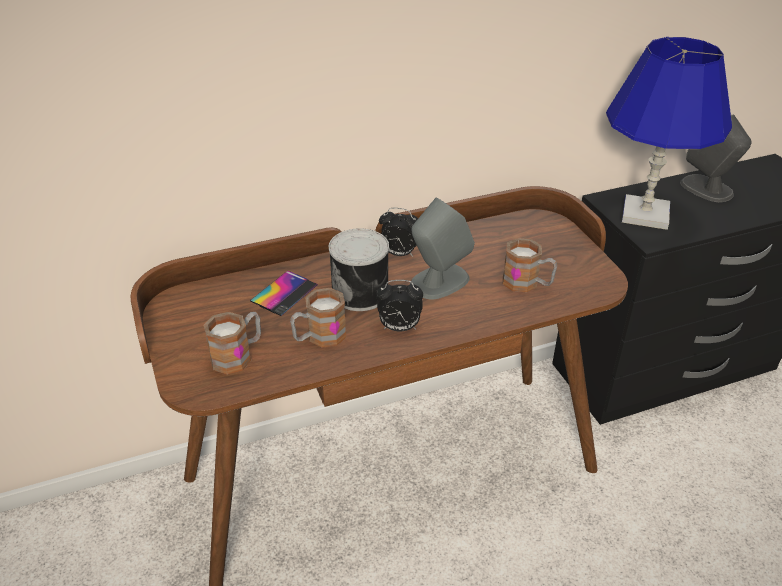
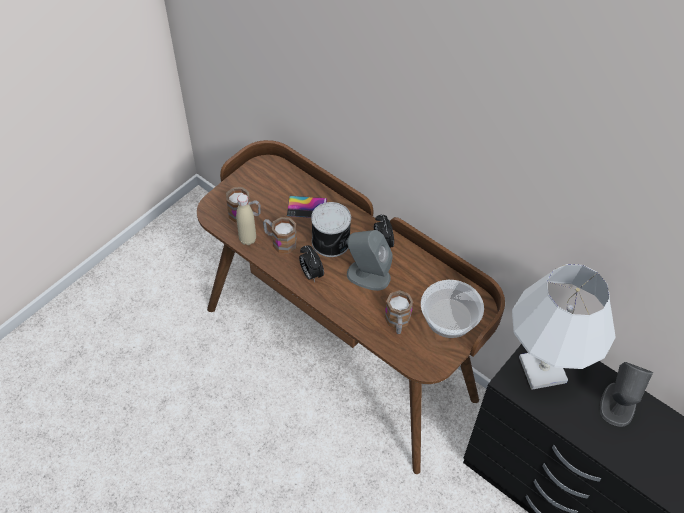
camera: 60 degrees right, 15 degrees up
blue table lamp [606,37,732,230] -> white table lamp [512,264,616,390]
none -> beige bottle [236,194,256,245]
none -> bowl [421,280,484,338]

